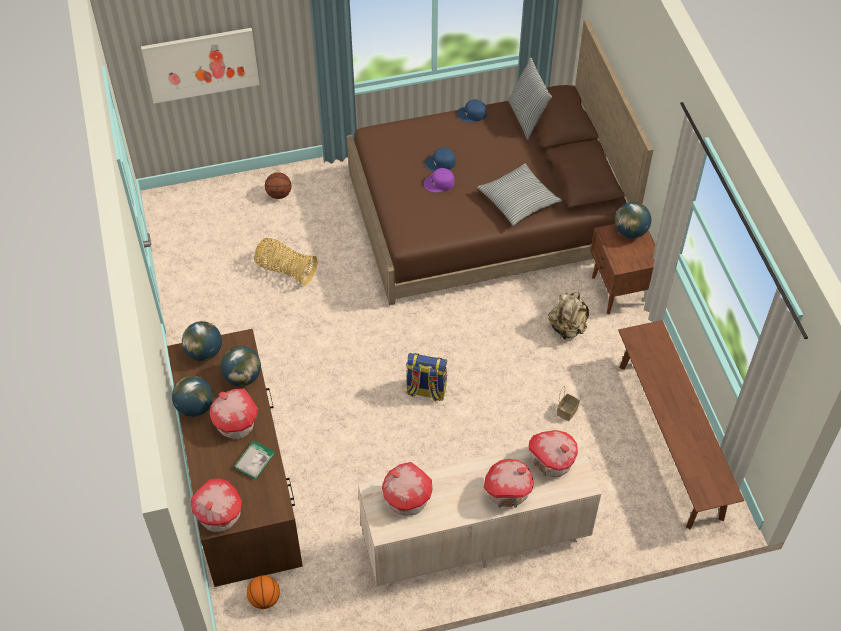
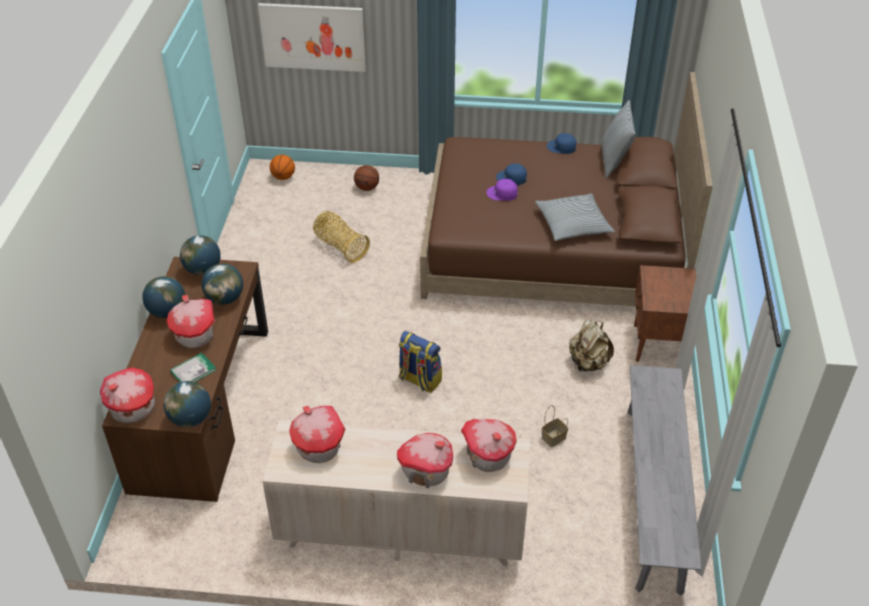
camera: 20 degrees right, 10 degrees down
basketball [247,575,280,609] -> basketball moved to [270,155,295,180]
globe [615,202,651,238] -> globe moved to [164,381,211,427]
brown bench [618,320,744,529] -> grey bench [627,365,702,596]

